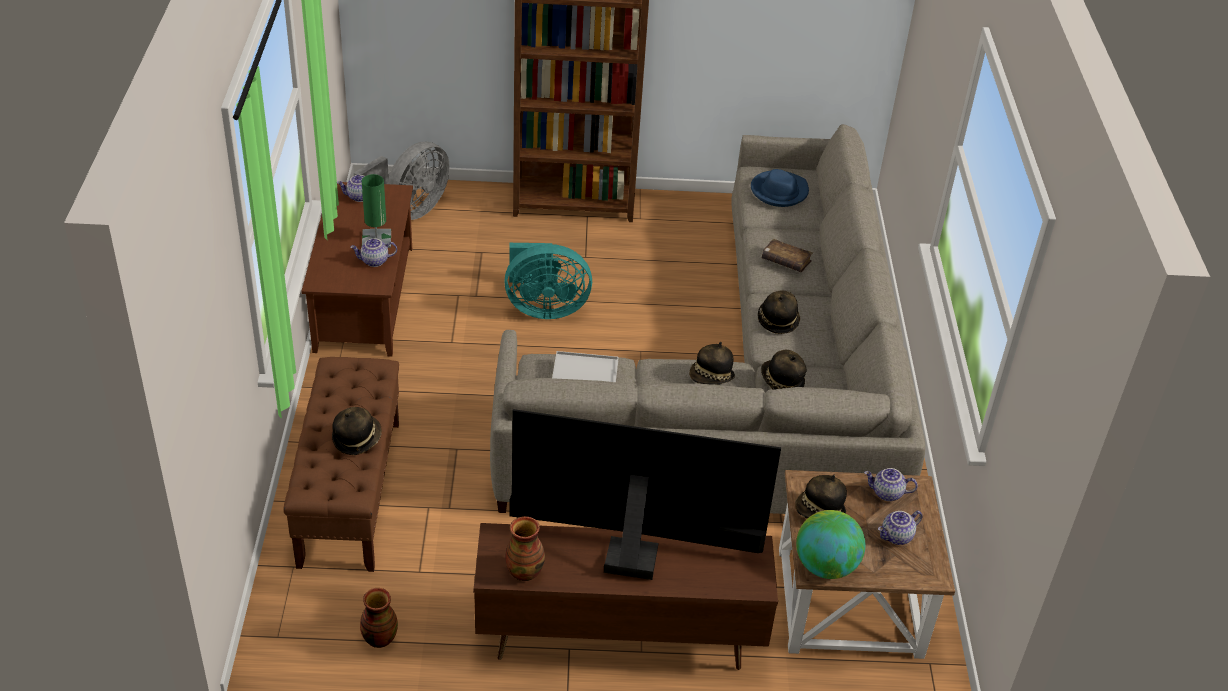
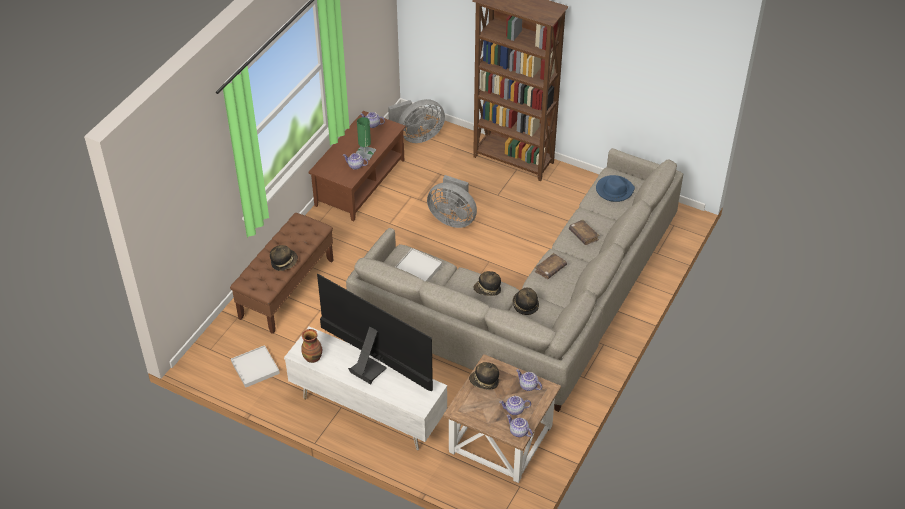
camera: 30 degrees right, 5 degrees up
vase [360,588,398,648] -> white tray [231,345,280,388]
brown tv stand [473,523,778,670] -> white tv stand [284,326,447,450]
turquoise fan [504,243,592,319] -> grey fan [427,175,477,228]
hat [758,291,800,334] -> brown book [535,253,567,279]
globe [796,510,866,579] -> none
none -> teapot [507,415,533,437]

